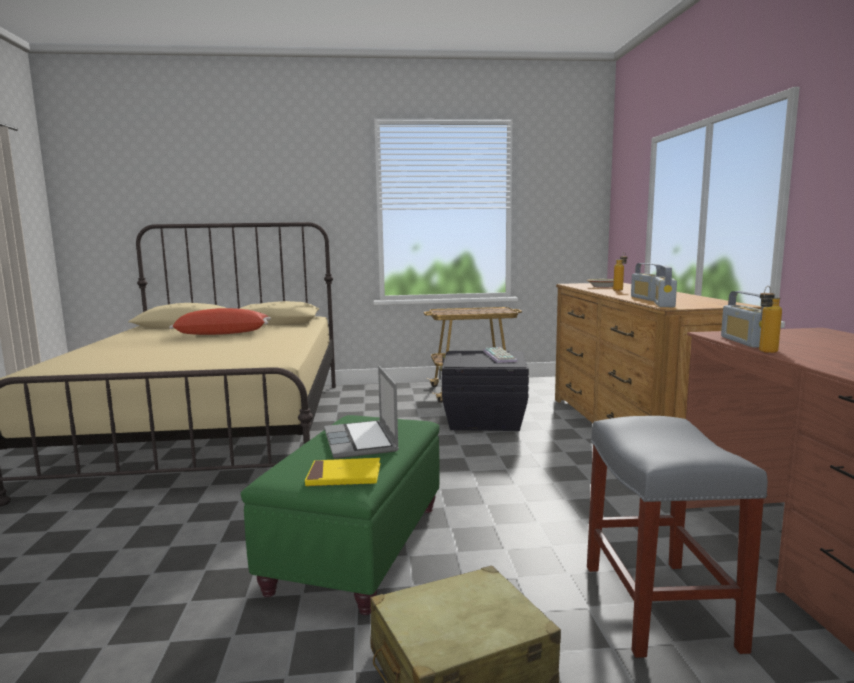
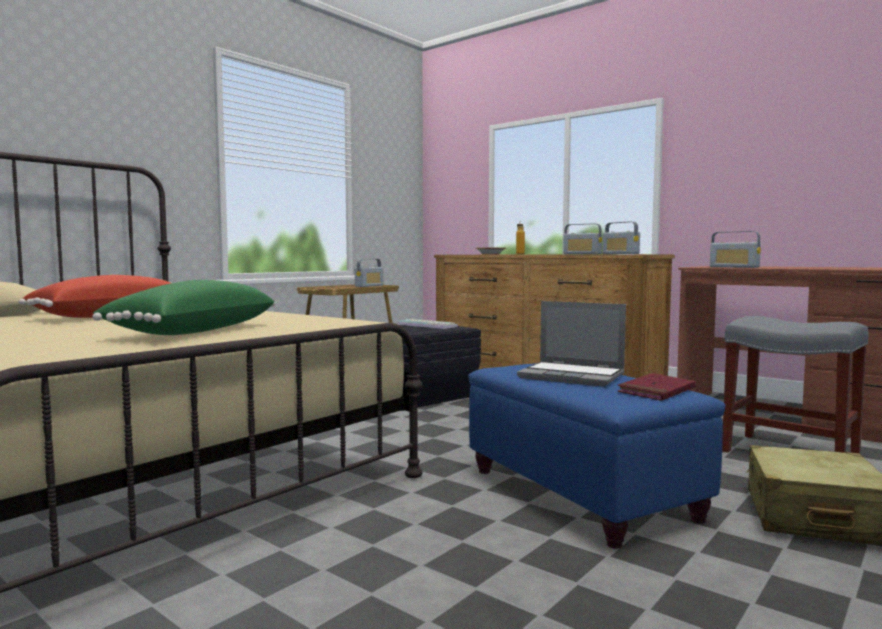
camera: 45 degrees left, 5 degrees down
green ottoman [241,415,440,615] -> blue ottoman [468,363,726,549]
yellow book [305,458,381,486] -> red book [617,373,696,401]
bottle [759,286,782,353] -> none
none -> green pillow [92,280,275,335]
none -> radio [355,259,383,287]

